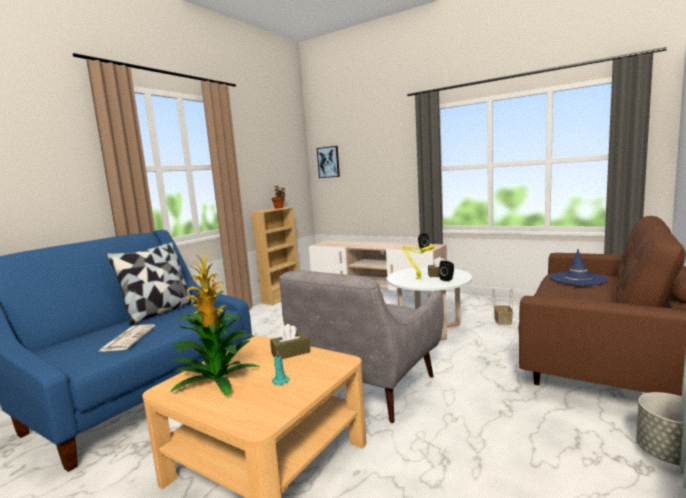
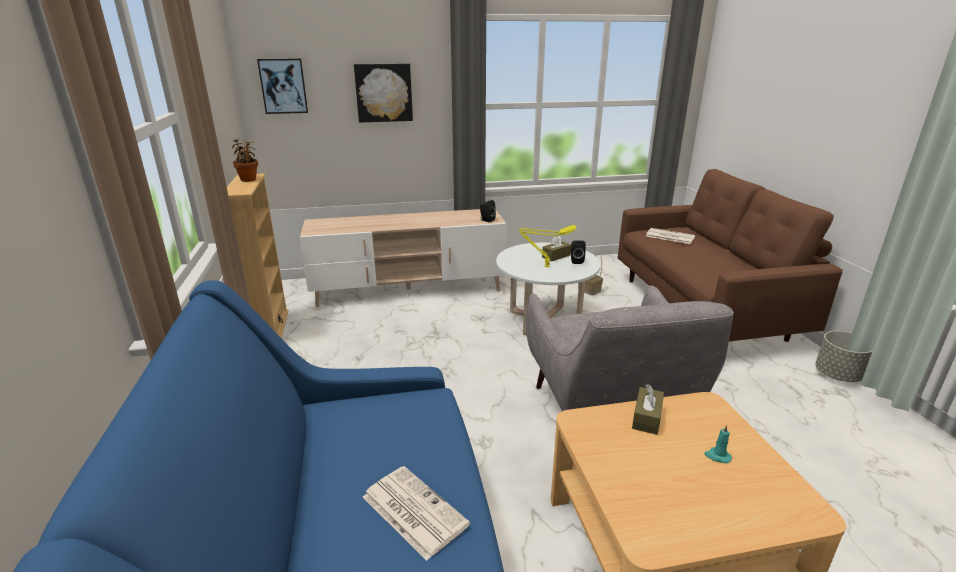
camera: 45 degrees left, 15 degrees up
pillow [106,242,195,325] -> none
potted plant [170,253,260,396] -> none
blue hat [550,249,608,286] -> newspaper [646,228,695,244]
none -> picture [354,64,413,122]

